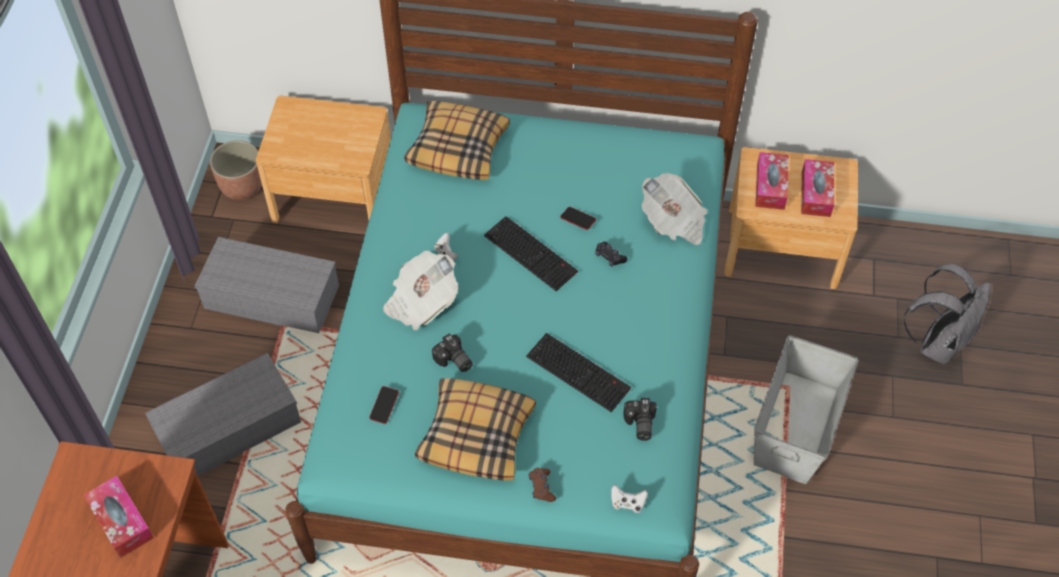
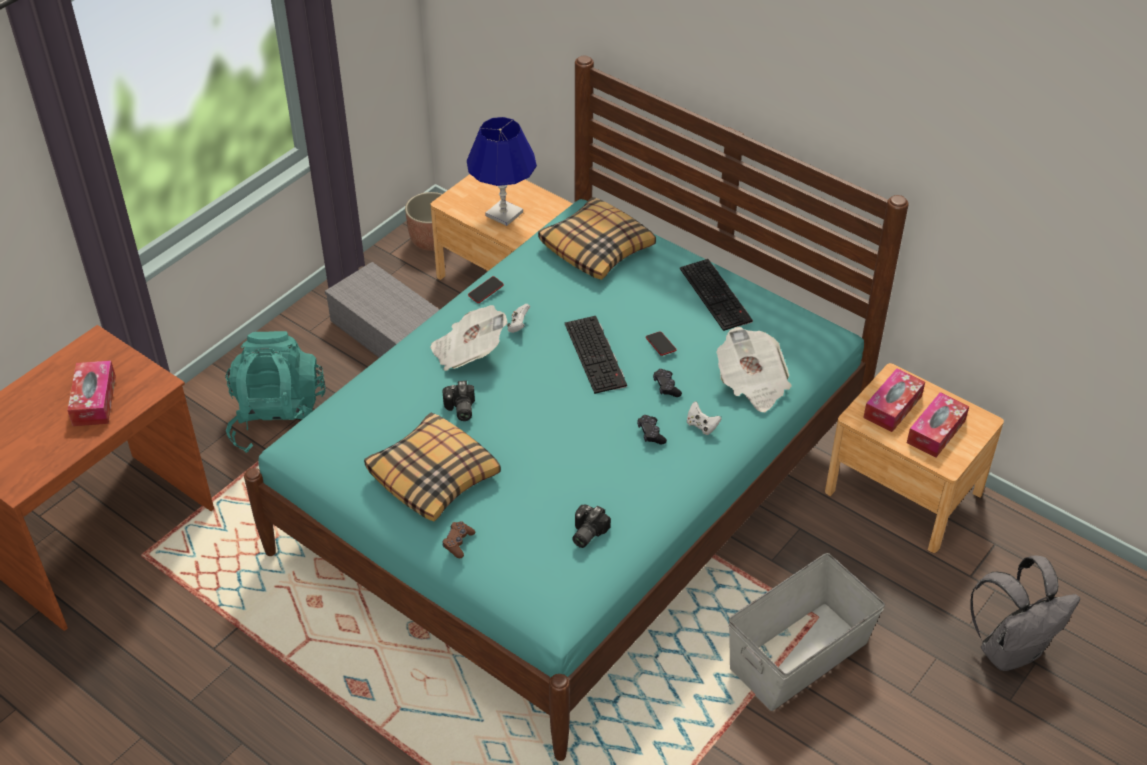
camera: 30 degrees right, 10 degrees down
grey storage box [145,353,301,476] -> turquoise backpack [225,331,326,453]
phone [369,386,399,424] -> phone moved to [468,276,504,303]
keyboard [526,333,631,412] -> keyboard moved to [680,259,753,331]
white game controller [611,484,647,513] -> white game controller moved to [687,401,722,435]
none -> blue table lamp [467,117,537,226]
none -> black game controller [637,415,667,444]

